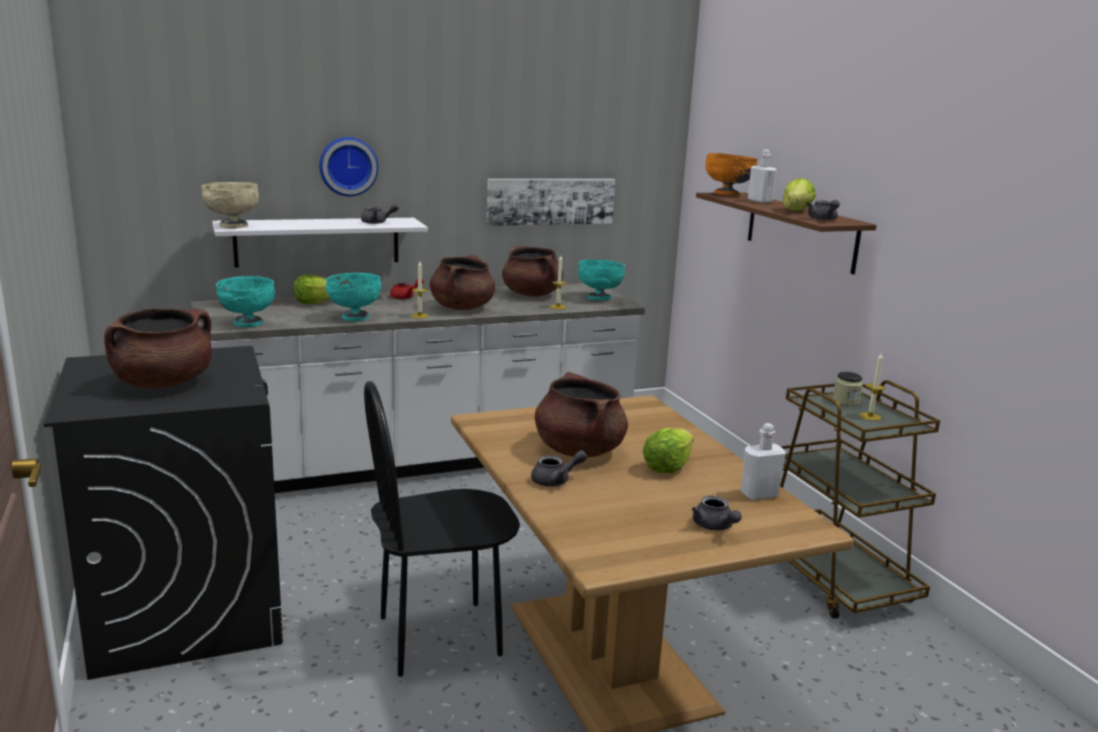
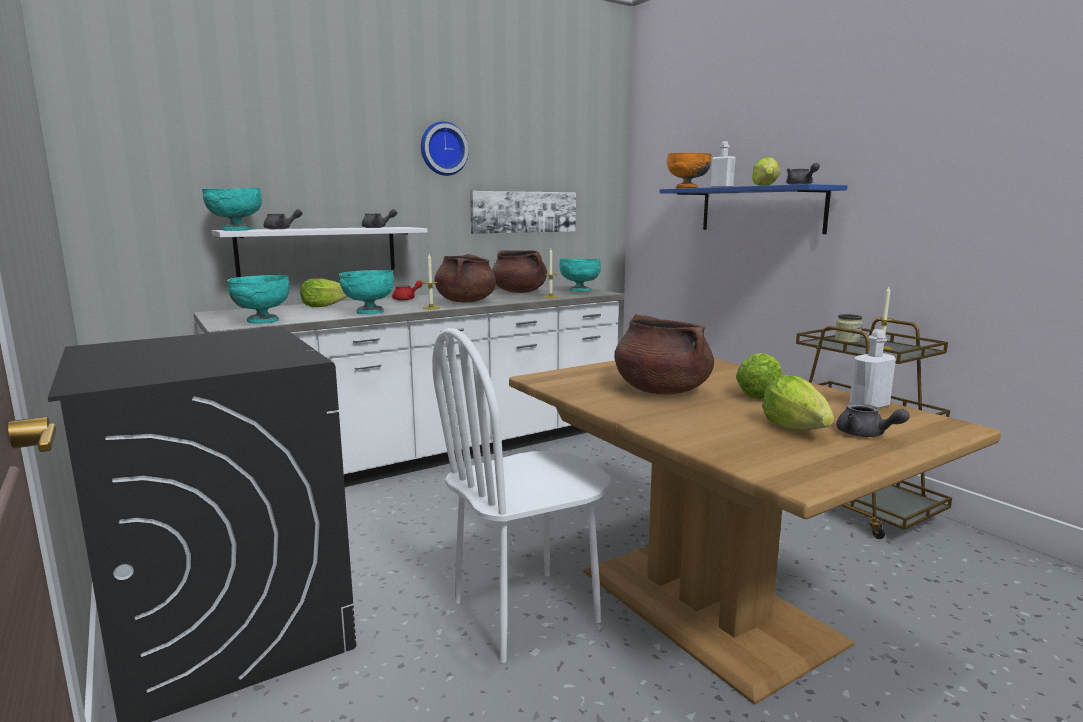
camera: 10 degrees left, 5 degrees down
brown cooking pot [104,308,212,388] -> none
beige bowl [202,182,259,228] -> turquoise bowl [202,188,262,231]
wall clock [319,137,378,196] -> wall clock moved to [421,121,469,176]
black chair [364,381,520,677] -> white chair [432,328,612,663]
grey teapot [531,450,587,487] -> grey teapot moved to [264,209,302,229]
brown shelf [696,192,877,274] -> blue shelf [660,184,848,234]
none -> lettuce [762,375,834,430]

